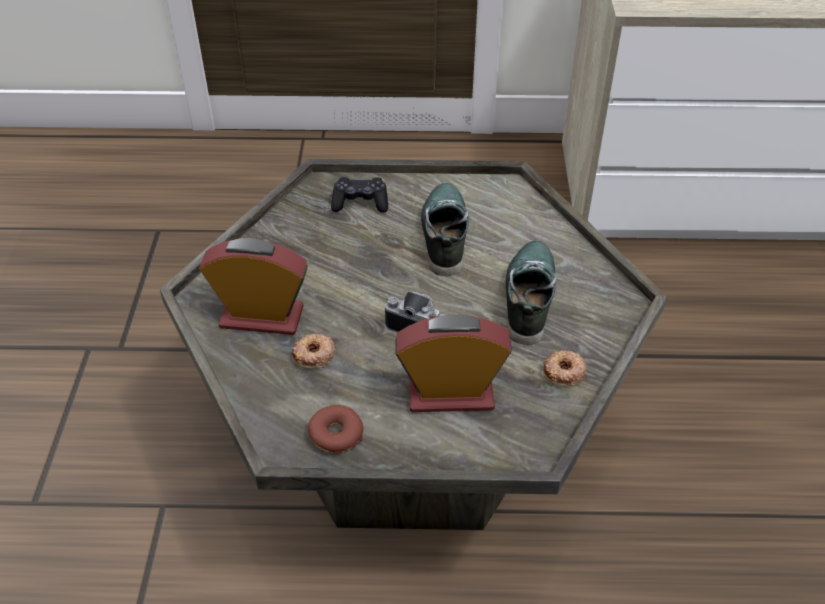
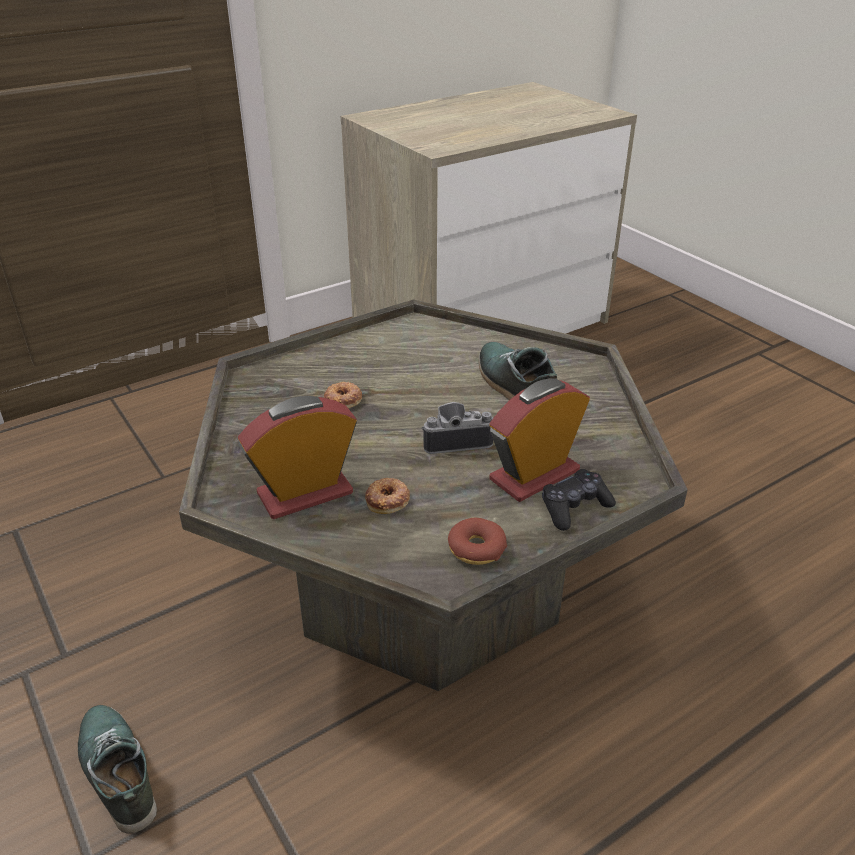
camera: 35 degrees left, 10 degrees down
black game controller [331,177,388,213] -> black game controller moved to [542,469,616,531]
shoe [421,183,469,276] -> shoe moved to [78,705,157,834]
donut [543,350,587,386] -> donut moved to [324,382,362,408]

